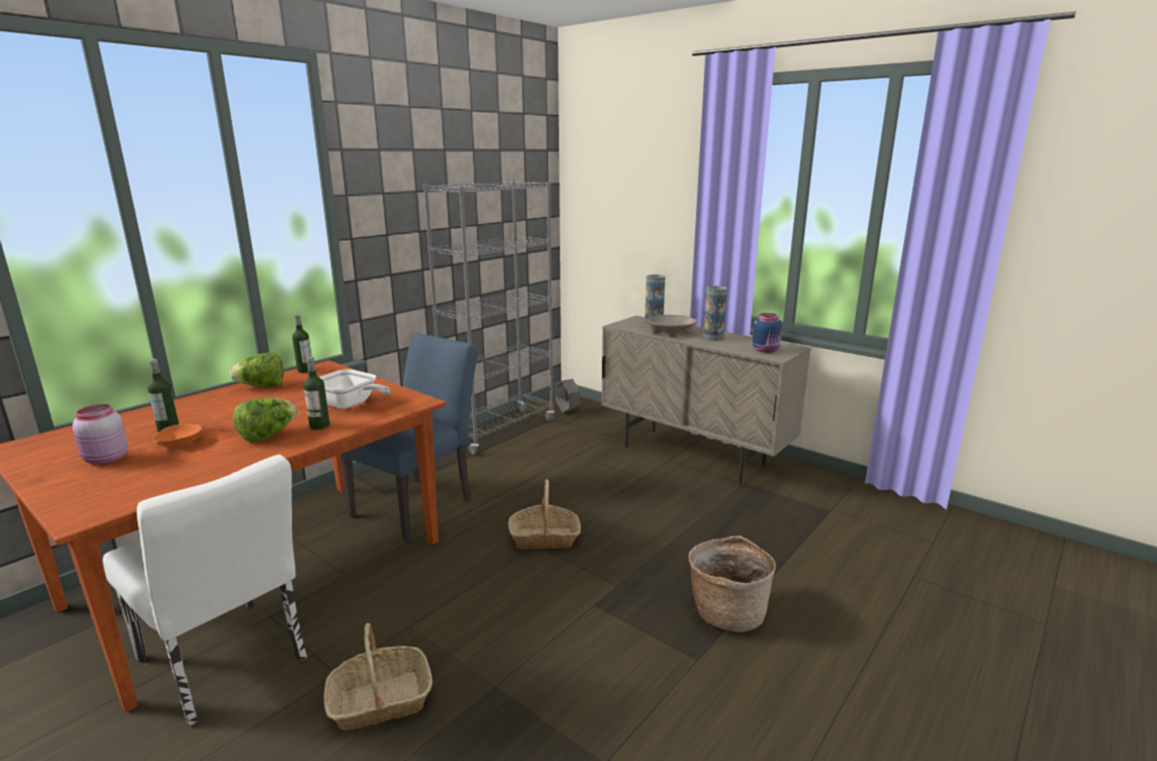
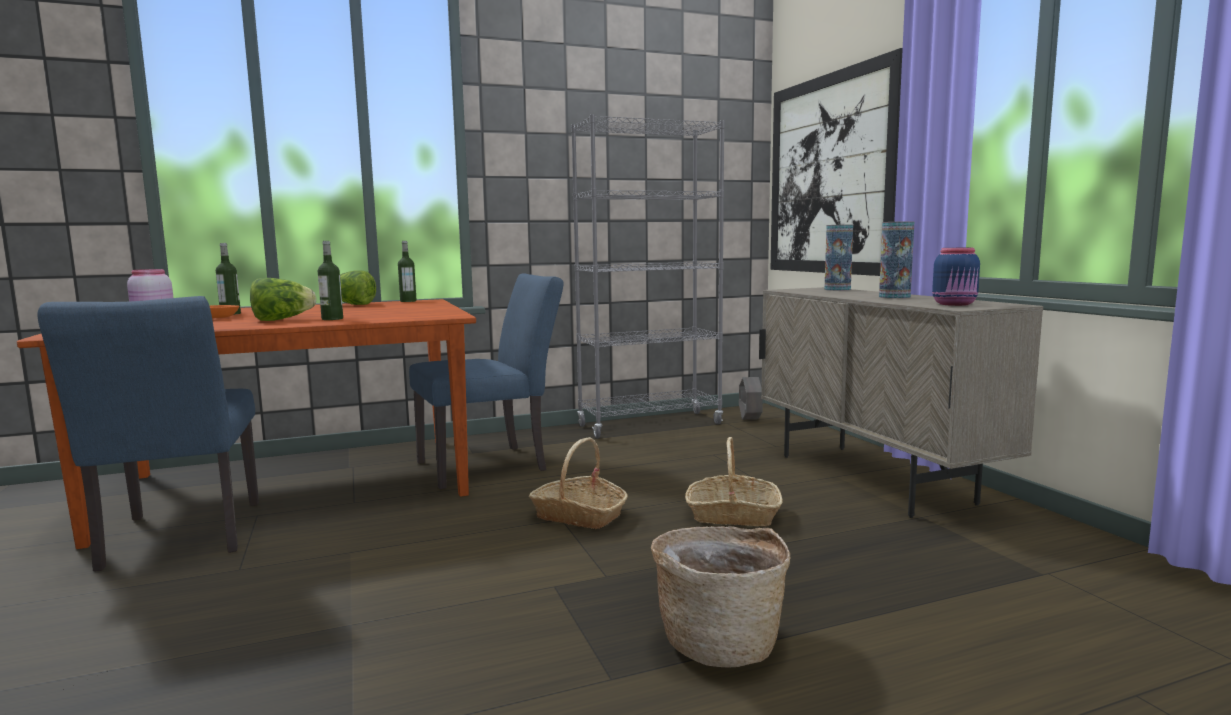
camera: 30 degrees right, 10 degrees down
white chair [103,455,307,726] -> blue chair [38,296,259,571]
frying pan [319,369,391,409] -> none
basket [323,623,432,731] -> basket moved to [685,437,782,526]
beige bowl [647,315,697,337] -> none
none -> picture [771,48,903,276]

